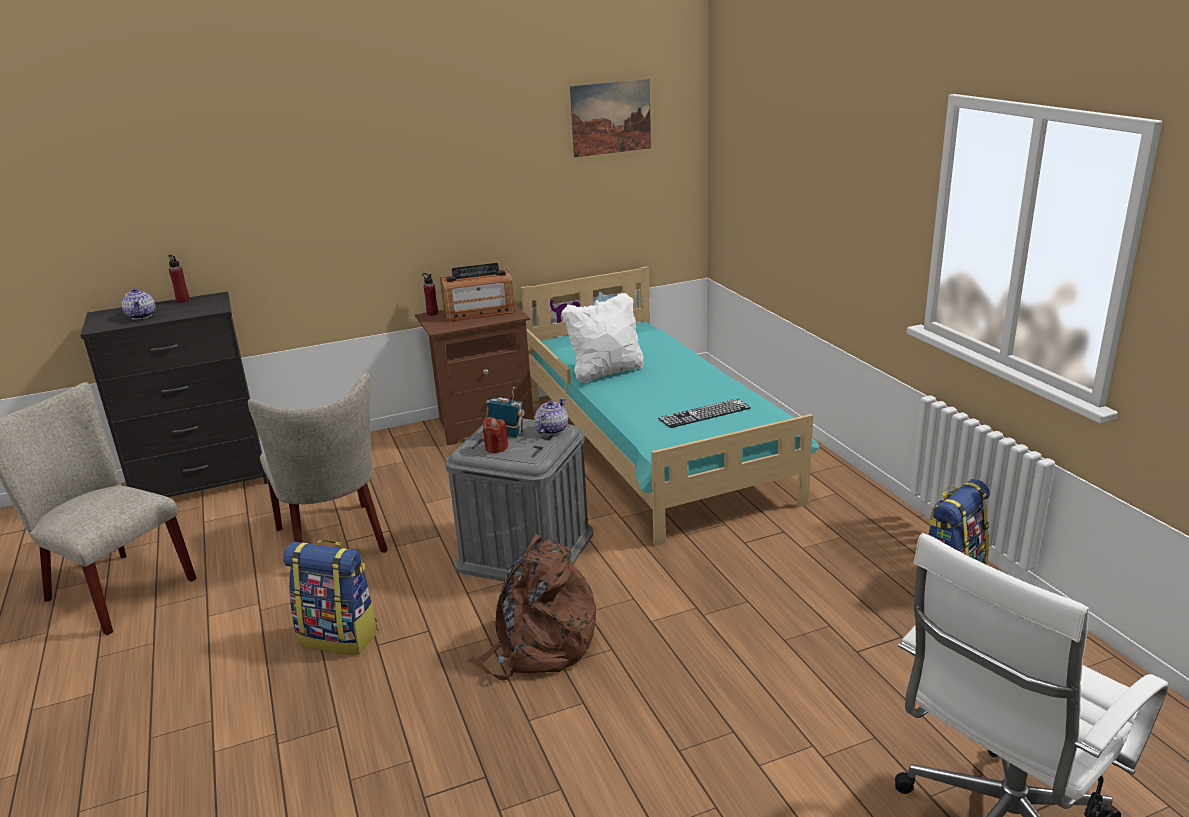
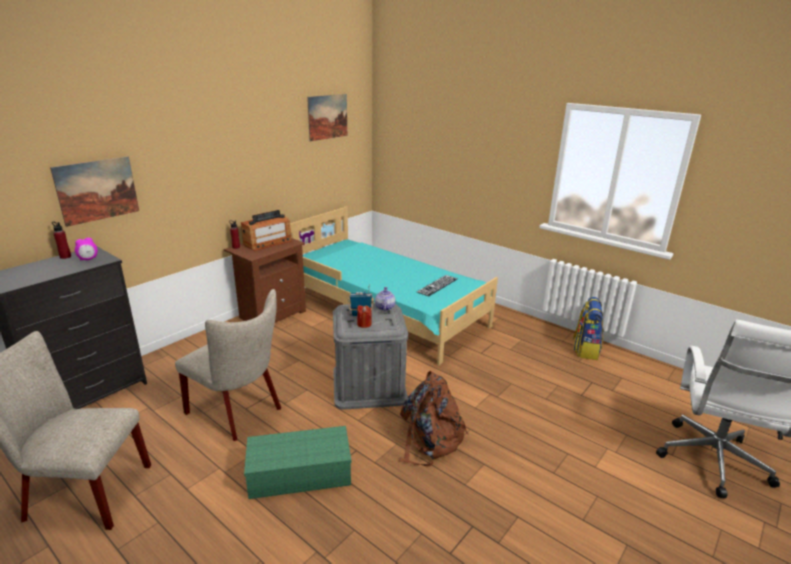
camera: 30 degrees left, 0 degrees up
teapot [122,288,155,320] -> none
backpack [283,539,378,655] -> green storage box [244,426,351,499]
white pillow [562,293,644,383] -> none
none -> picture [50,157,139,227]
none -> alarm clock [75,238,98,261]

